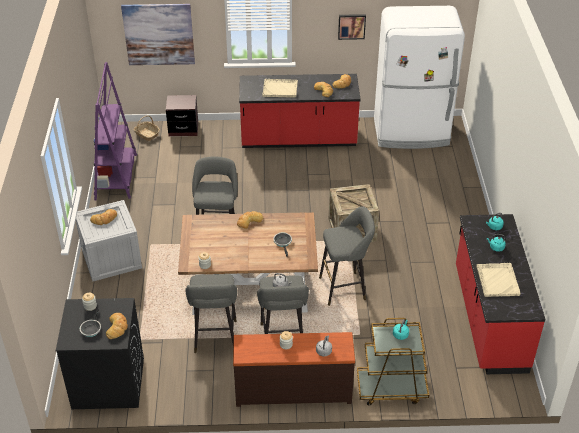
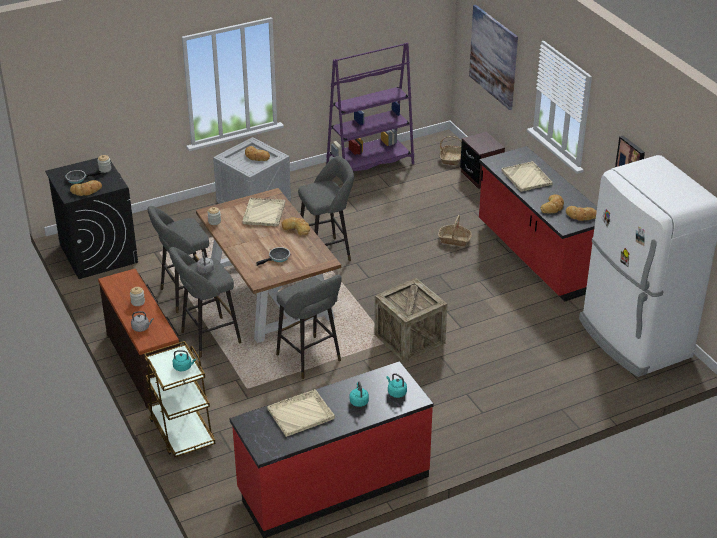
camera: 65 degrees right, 5 degrees down
none -> beige tray [243,198,285,227]
none -> basket [438,215,472,247]

